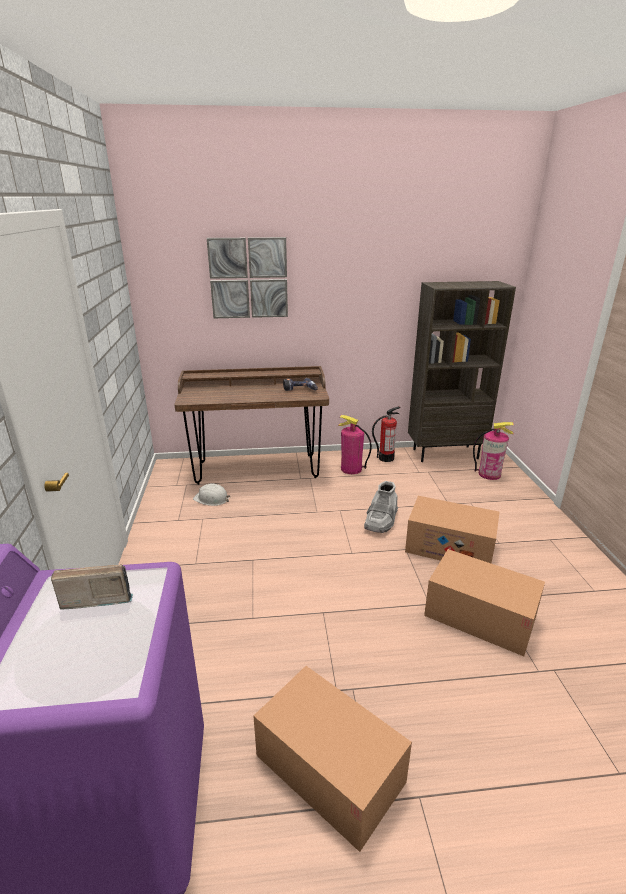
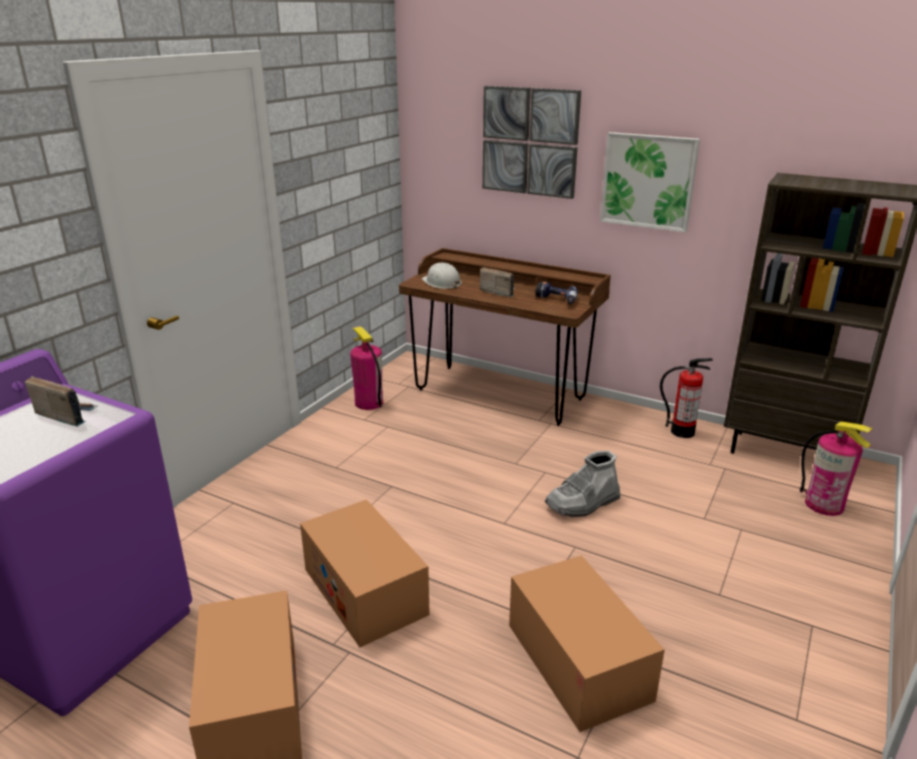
camera: 35 degrees right, 0 degrees up
white hard hat [193,483,230,506] -> white hard hat moved to [422,262,462,289]
fire extinguisher [338,415,372,474] -> fire extinguisher moved to [350,326,383,410]
cardboard box [405,496,499,563] -> cardboard box moved to [300,499,430,647]
none -> radio [480,267,515,297]
none -> picture [600,132,700,233]

